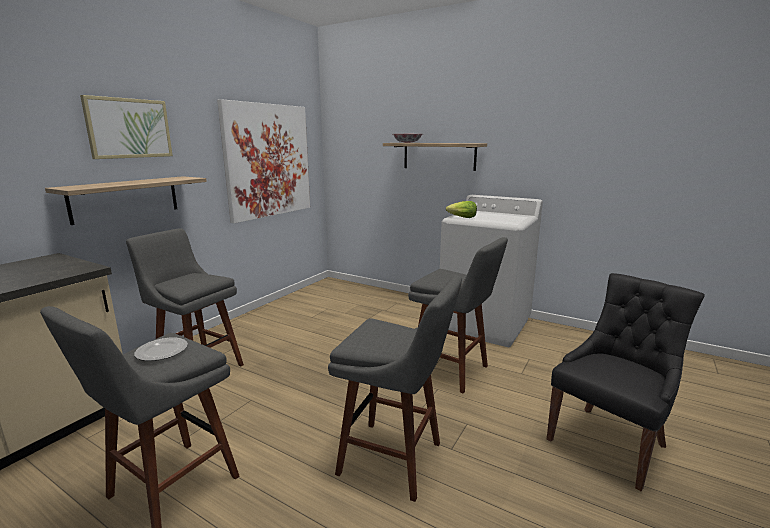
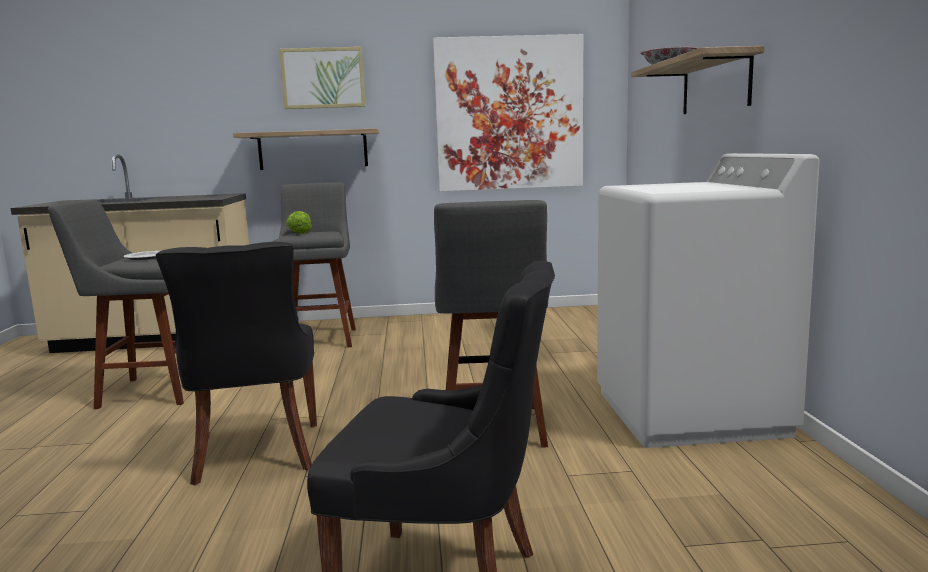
camera: 55 degrees right, 5 degrees down
grey stool [328,276,462,502] -> black chair [156,242,317,485]
lettuce [446,201,477,218] -> lettuce moved to [286,211,312,234]

